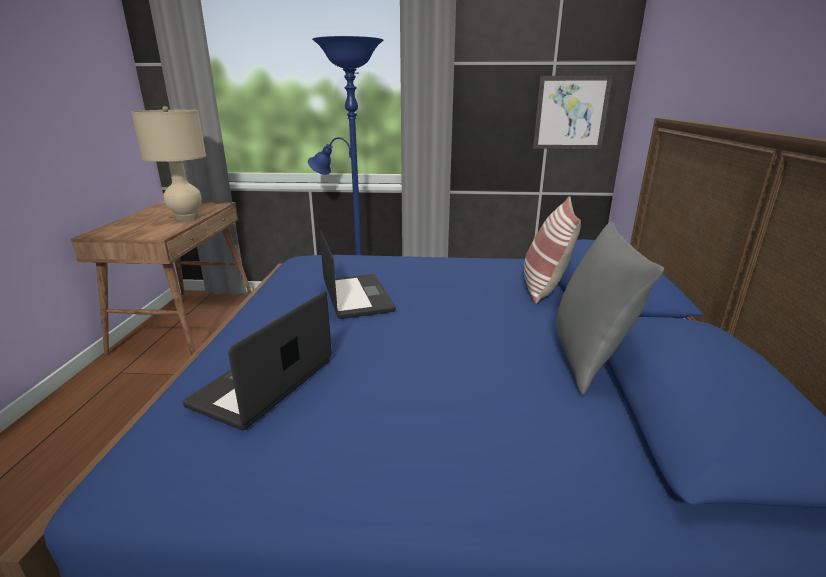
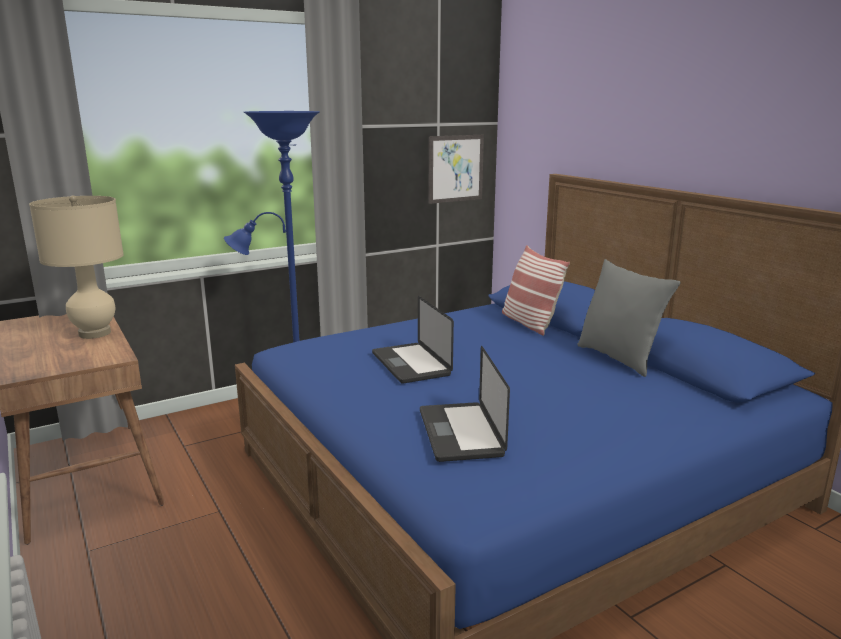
camera: 35 degrees left, 5 degrees down
laptop [320,230,396,319] -> laptop turned 150 degrees counterclockwise [372,296,454,384]

